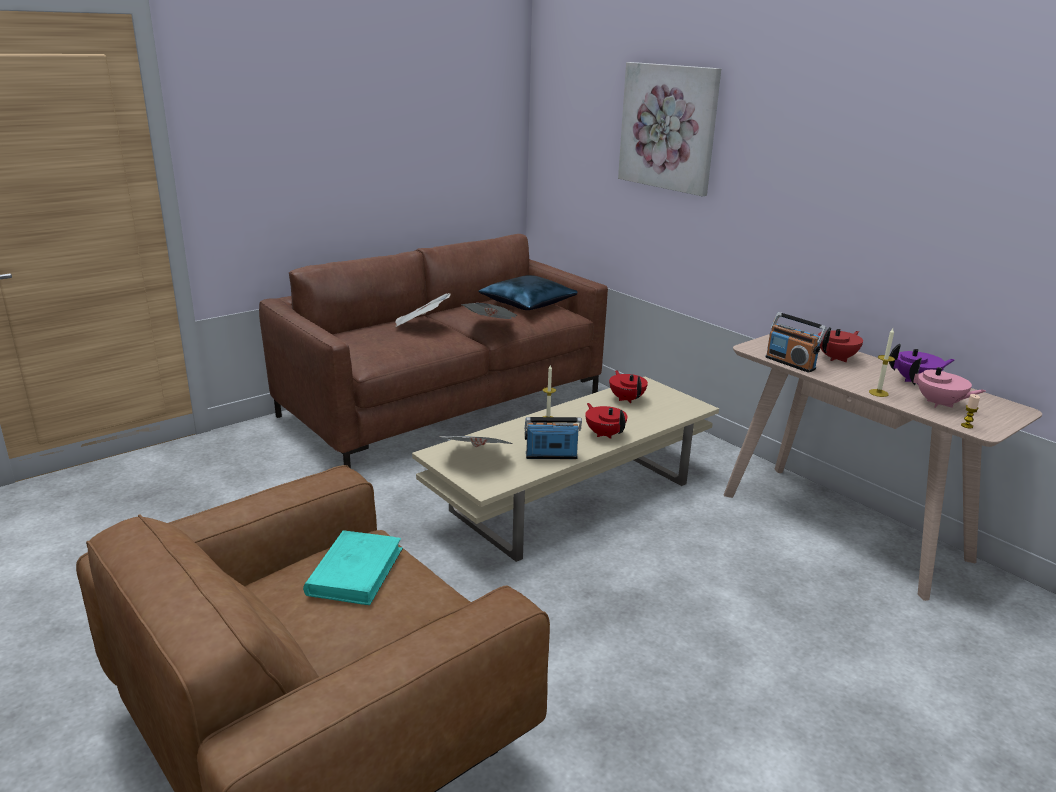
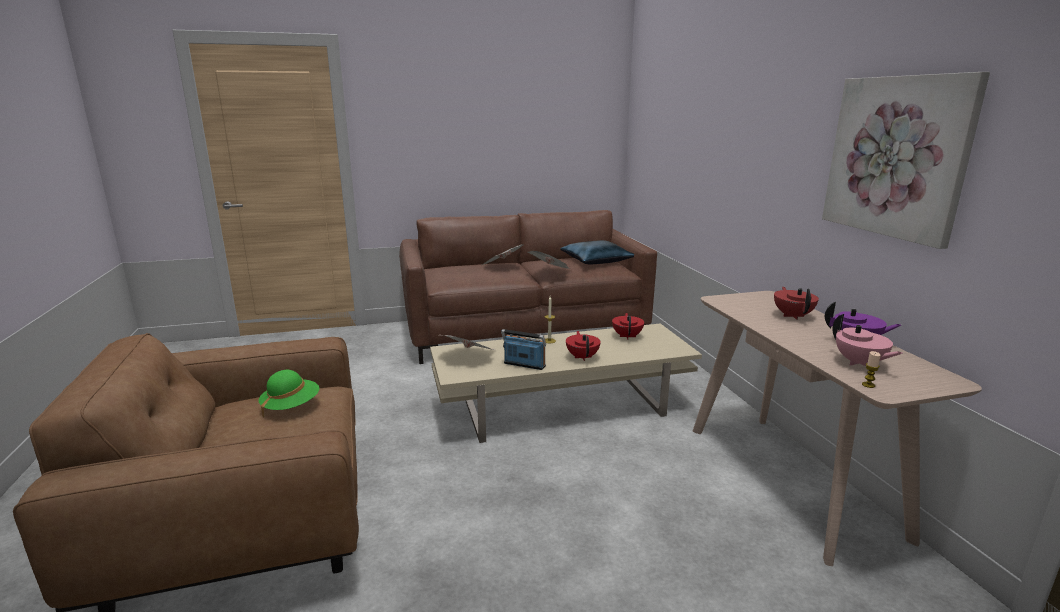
camera: 25 degrees right, 5 degrees down
turquoise book [303,530,403,605] -> green hat [258,370,319,417]
picture [618,62,721,196] -> picture moved to [822,72,990,249]
radio [766,312,827,372] -> none
red teapot [818,327,863,362] -> red teapot turned 75 degrees counterclockwise [774,287,819,320]
candle [869,328,895,397] -> none

